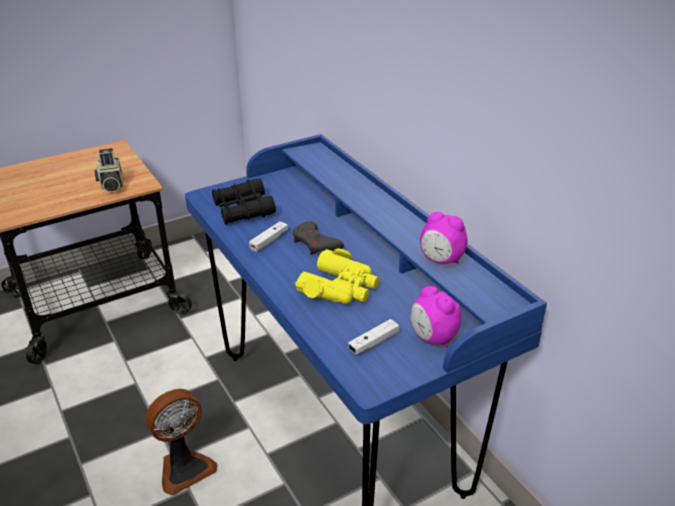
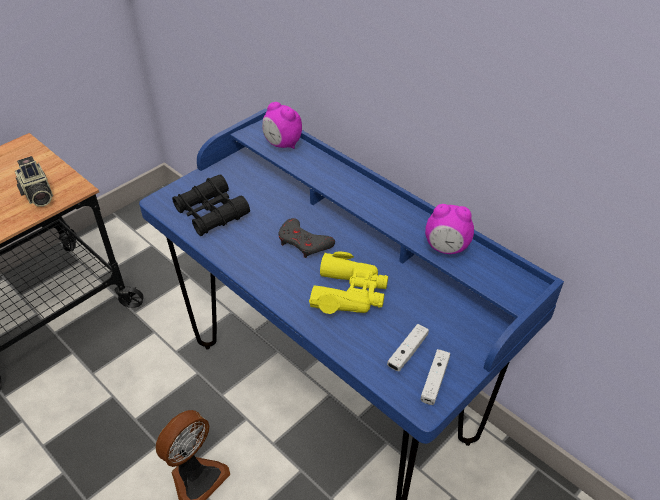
camera: 15 degrees left, 10 degrees up
white game controller [249,221,288,252] -> white game controller moved to [421,349,450,405]
alarm clock [410,286,461,347] -> alarm clock moved to [262,102,302,149]

